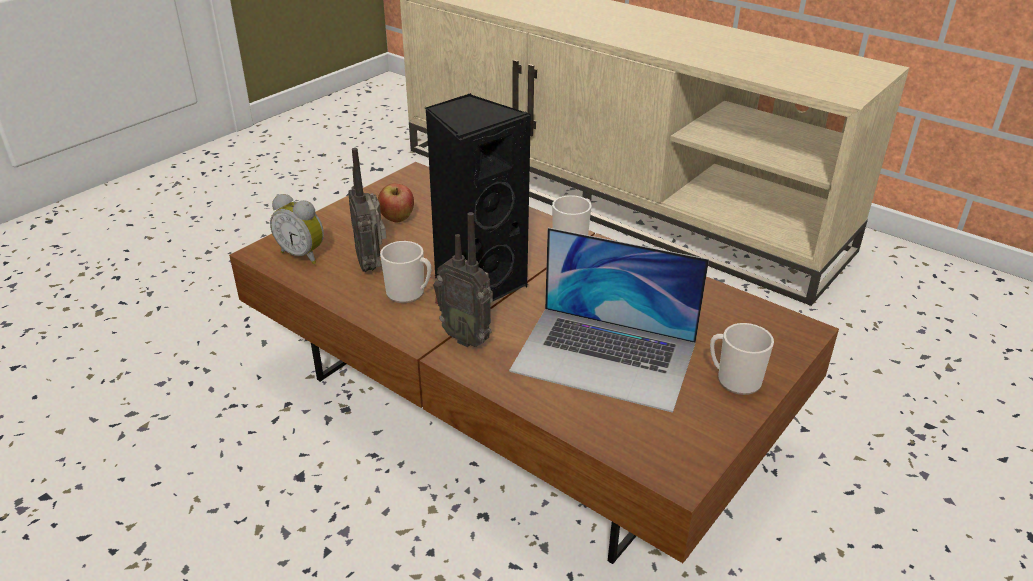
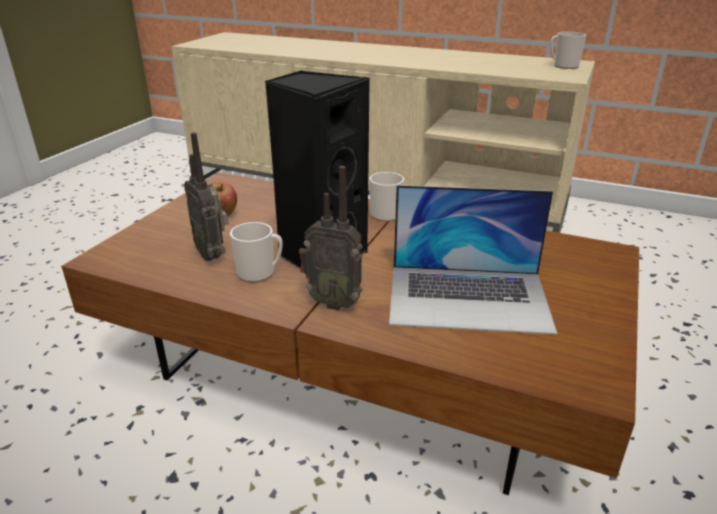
camera: 15 degrees left, 5 degrees down
alarm clock [270,194,324,264] -> none
mug [710,323,774,395] -> mug moved to [550,32,586,69]

